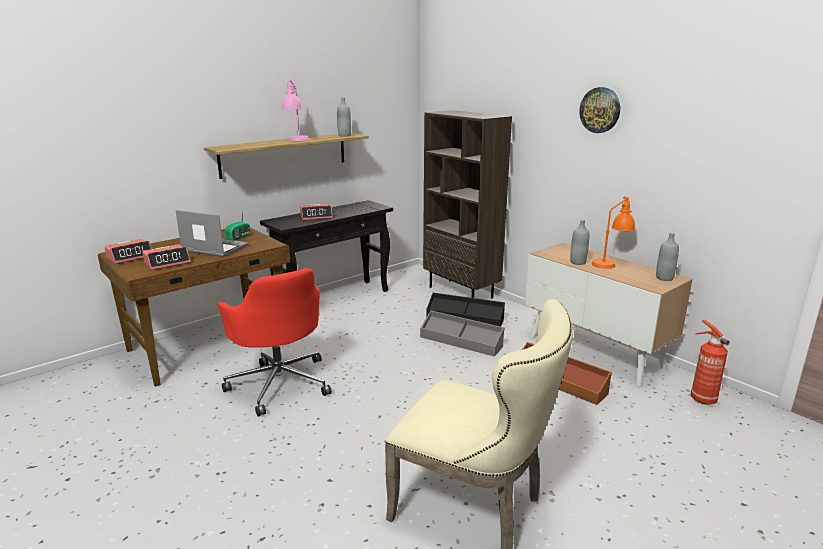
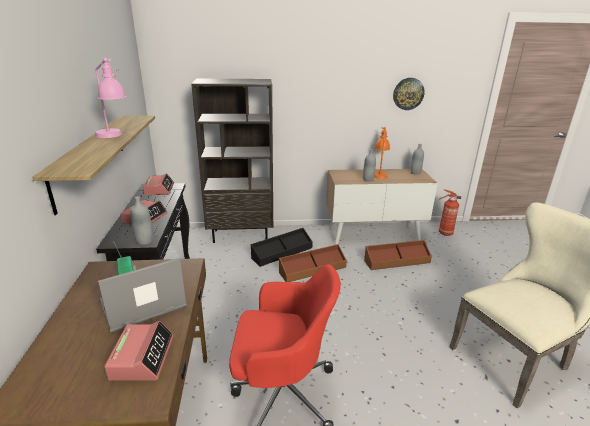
camera: 55 degrees left, 5 degrees up
alarm clock [105,239,152,264] -> alarm clock moved to [143,173,174,195]
grey bottle [337,97,351,137] -> grey bottle moved to [130,196,153,245]
grey storage box [420,310,504,357] -> brown storage box [279,244,347,282]
wall clock [579,87,620,133] -> wall clock moved to [393,78,425,110]

